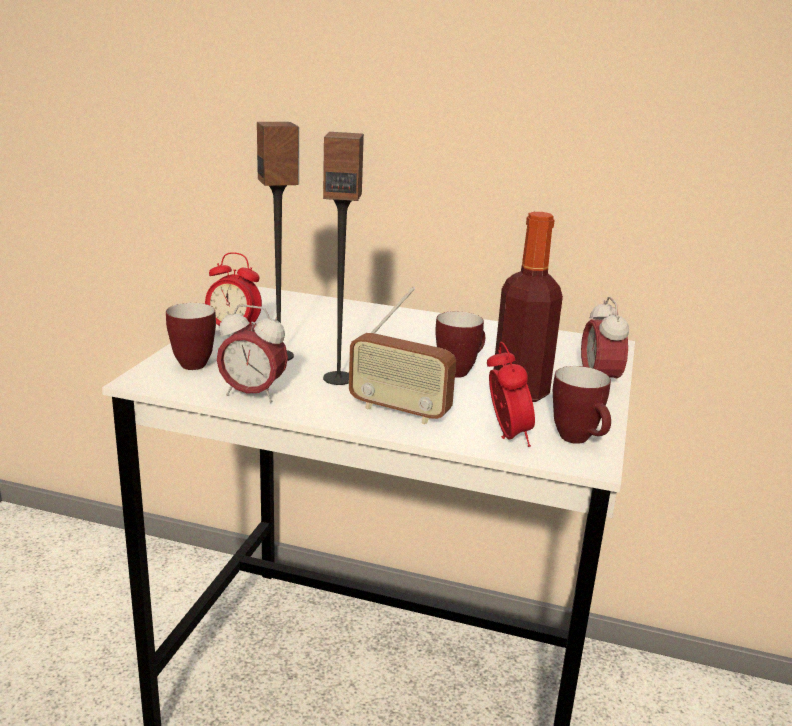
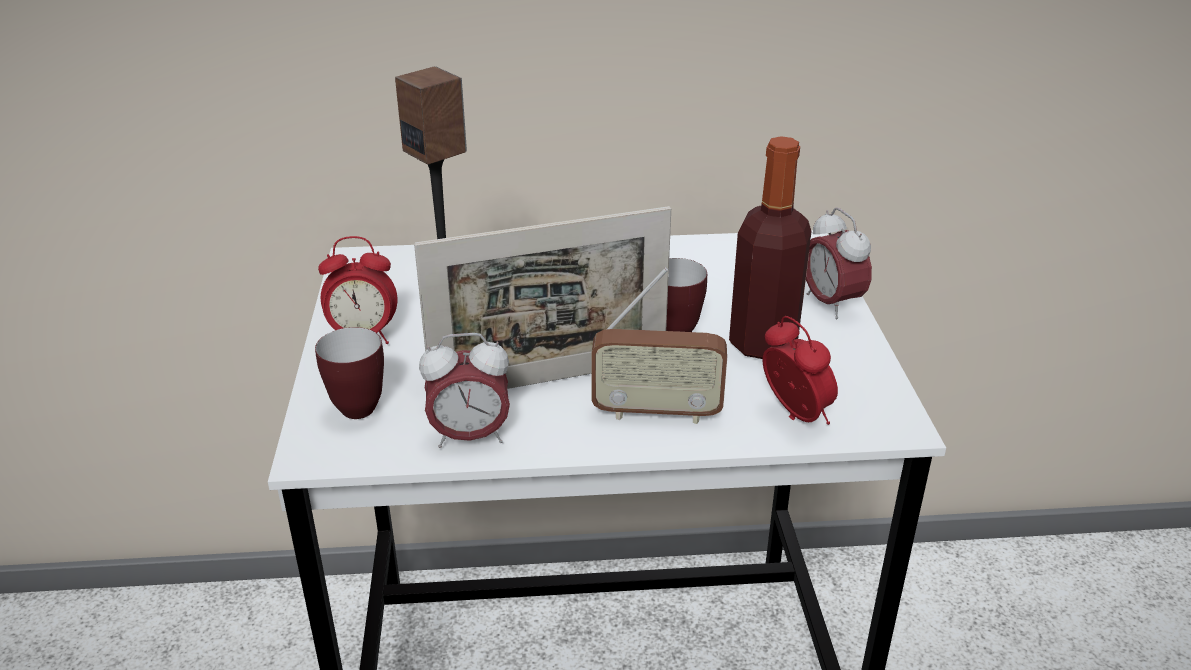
camera: 20 degrees left, 10 degrees up
speaker [323,132,364,385] -> picture frame [414,206,671,389]
mug [553,366,611,444] -> none

